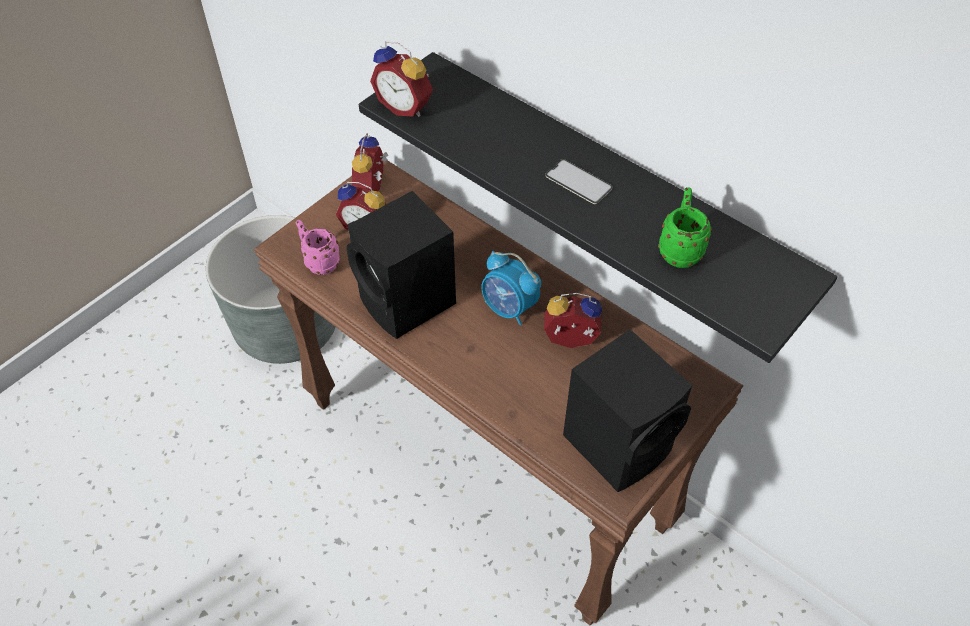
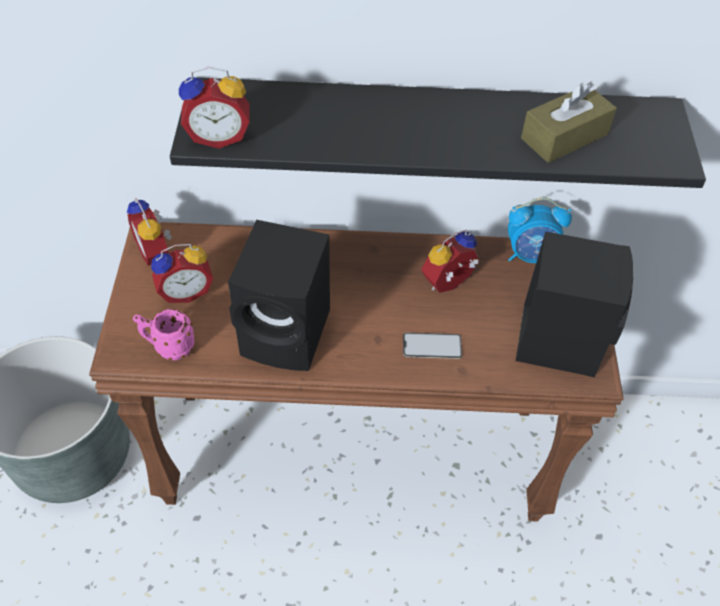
camera: 40 degrees left, 0 degrees up
alarm clock [481,251,541,325] -> alarm clock moved to [508,197,572,263]
phone [545,159,613,204] -> phone moved to [403,332,462,359]
green mug [658,187,712,268] -> brown tissue box [521,82,617,163]

